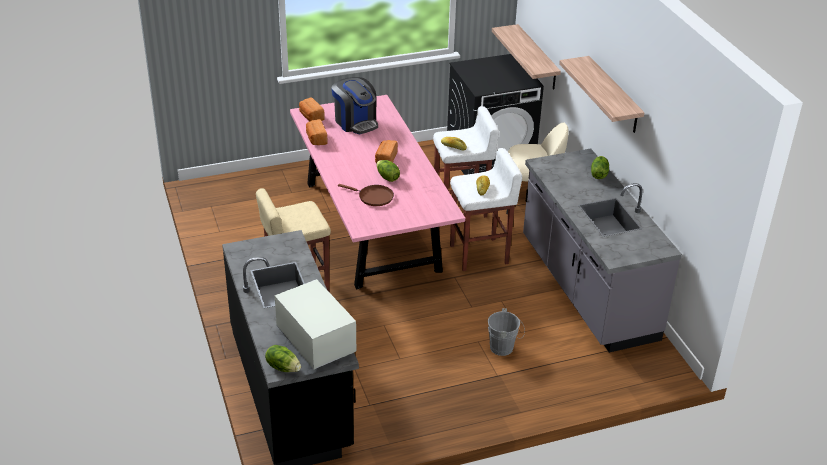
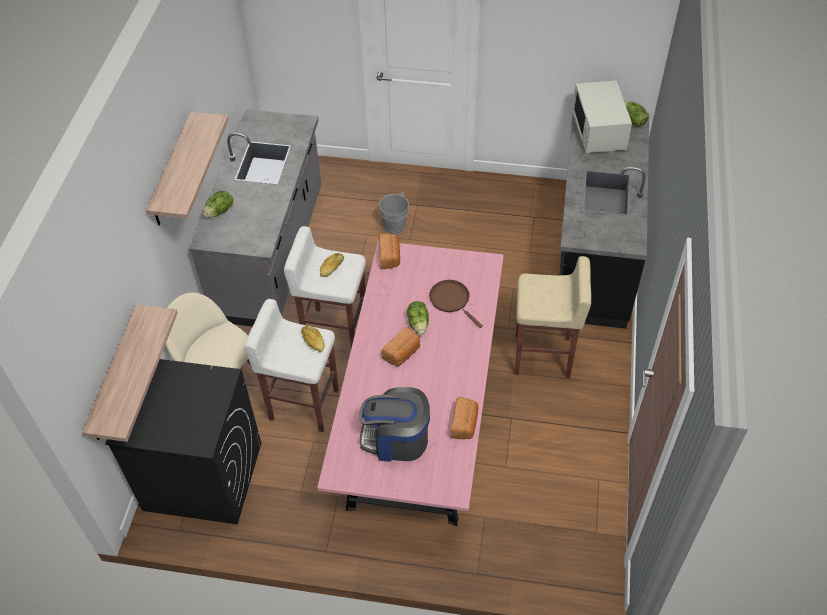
camera: 150 degrees left, 15 degrees up
bread [299,97,325,121] -> bread moved to [379,234,400,269]
coffee machine [332,77,378,134] -> coffee machine turned 75 degrees counterclockwise [359,387,430,462]

